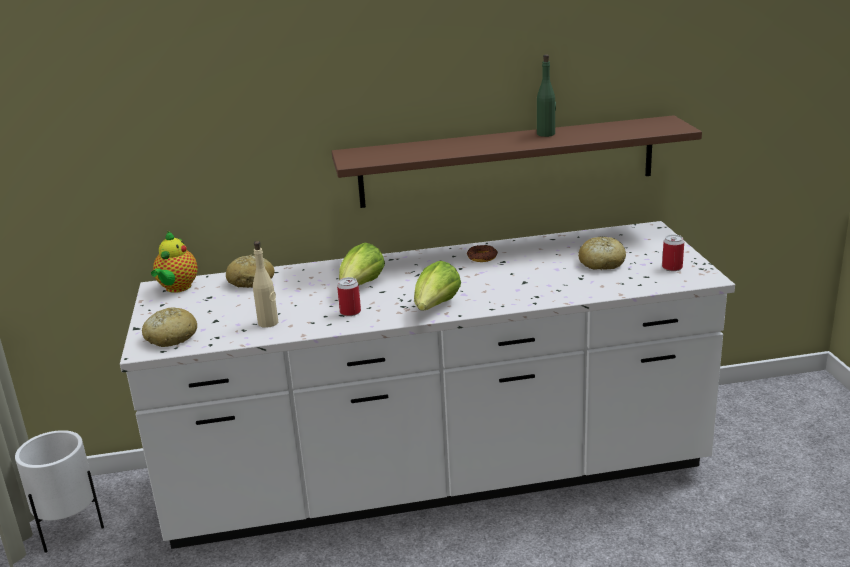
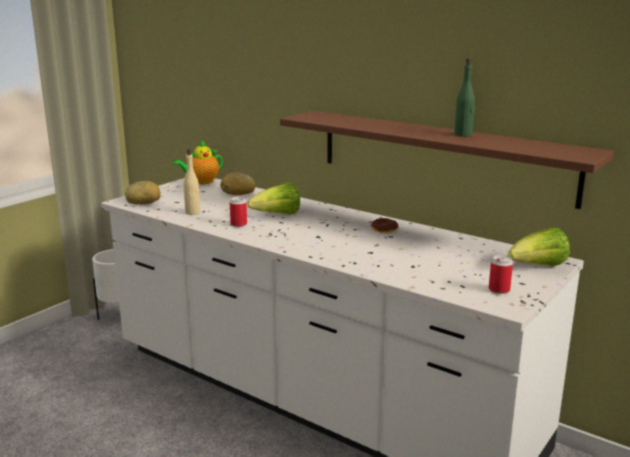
camera: 45 degrees right, 5 degrees down
lettuce [414,260,461,310] -> lettuce moved to [508,228,570,266]
bread [578,237,626,270] -> none

